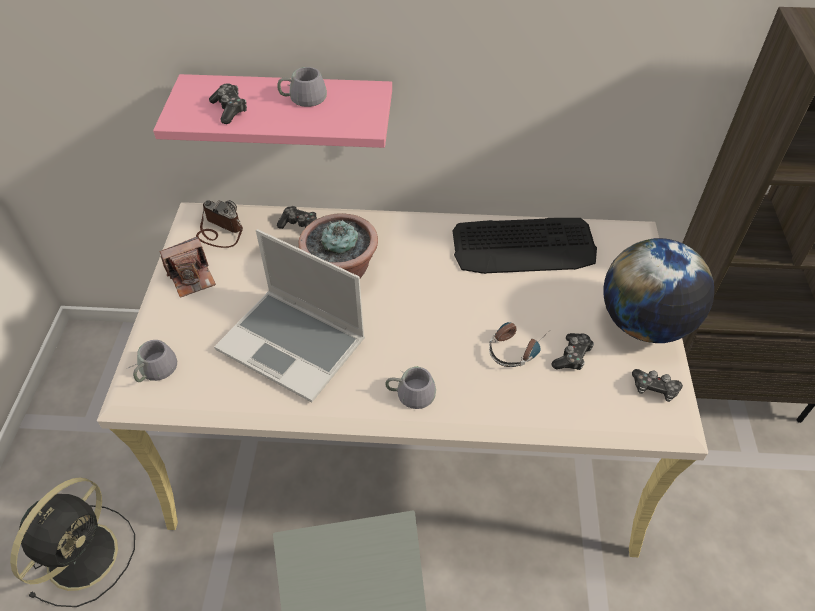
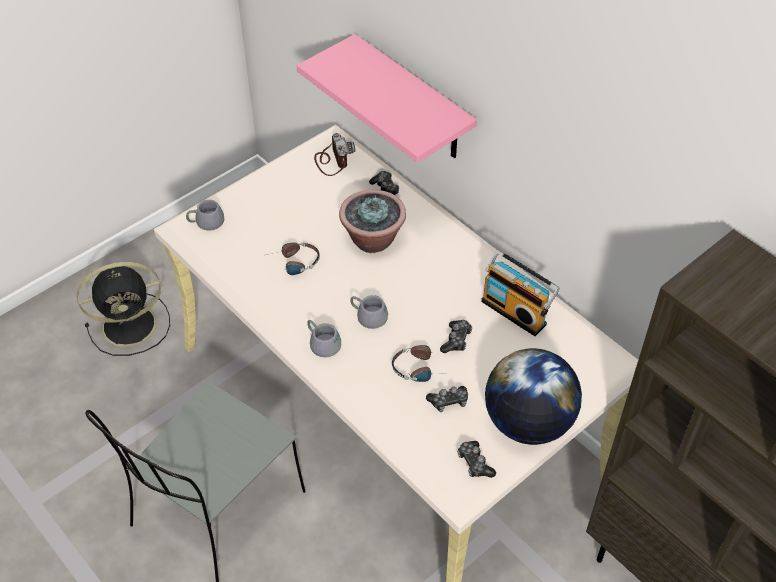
camera: 45 degrees right, 0 degrees up
camera [160,237,216,298] -> none
game controller [209,84,247,124] -> game controller moved to [440,320,472,353]
laptop [214,229,365,403] -> headphones [266,242,320,275]
grey mug [277,67,327,107] -> grey mug moved to [351,295,388,329]
keyboard [453,218,597,274] -> radio [481,250,560,336]

